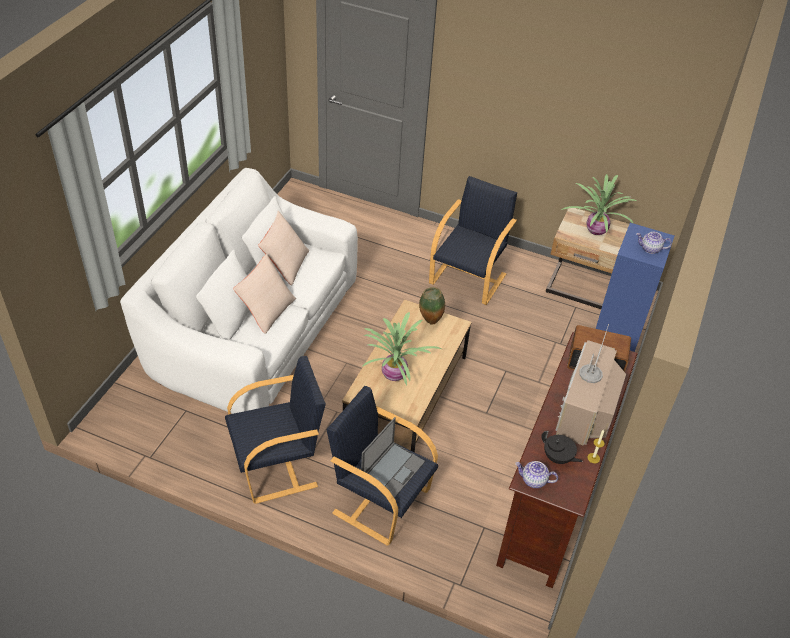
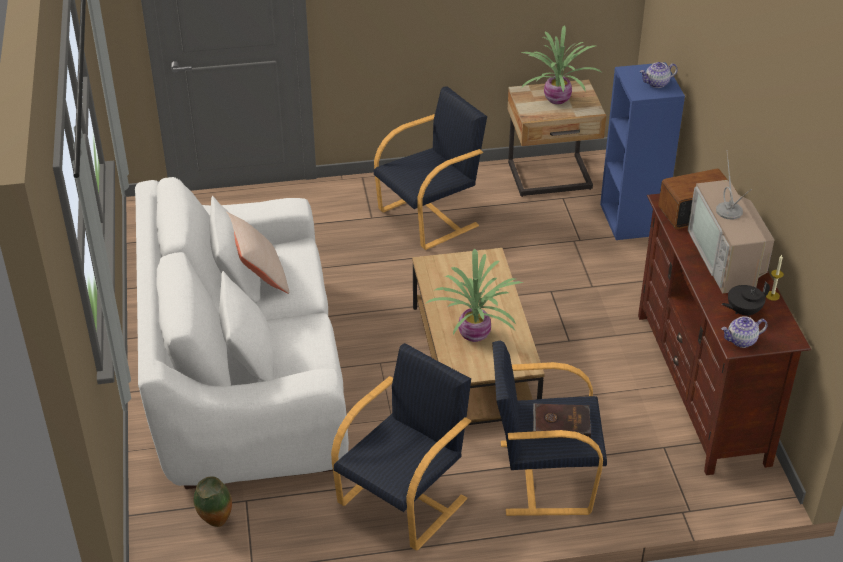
camera: 30 degrees left, 5 degrees down
beige pillow [233,254,296,334] -> none
laptop [361,417,425,498] -> brown book [533,403,591,438]
vase [419,287,445,325] -> vase moved to [194,477,232,527]
black armchair [429,176,517,305] -> black armchair turned 60 degrees clockwise [374,86,487,250]
black teapot [541,431,582,464] -> black teapot turned 150 degrees clockwise [722,282,770,317]

